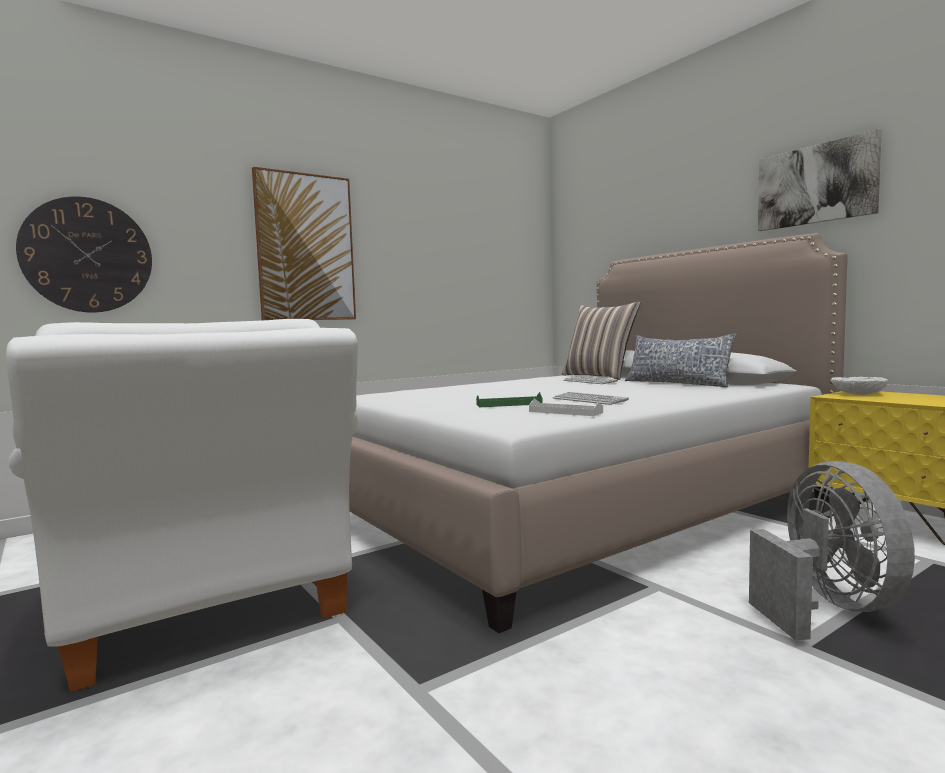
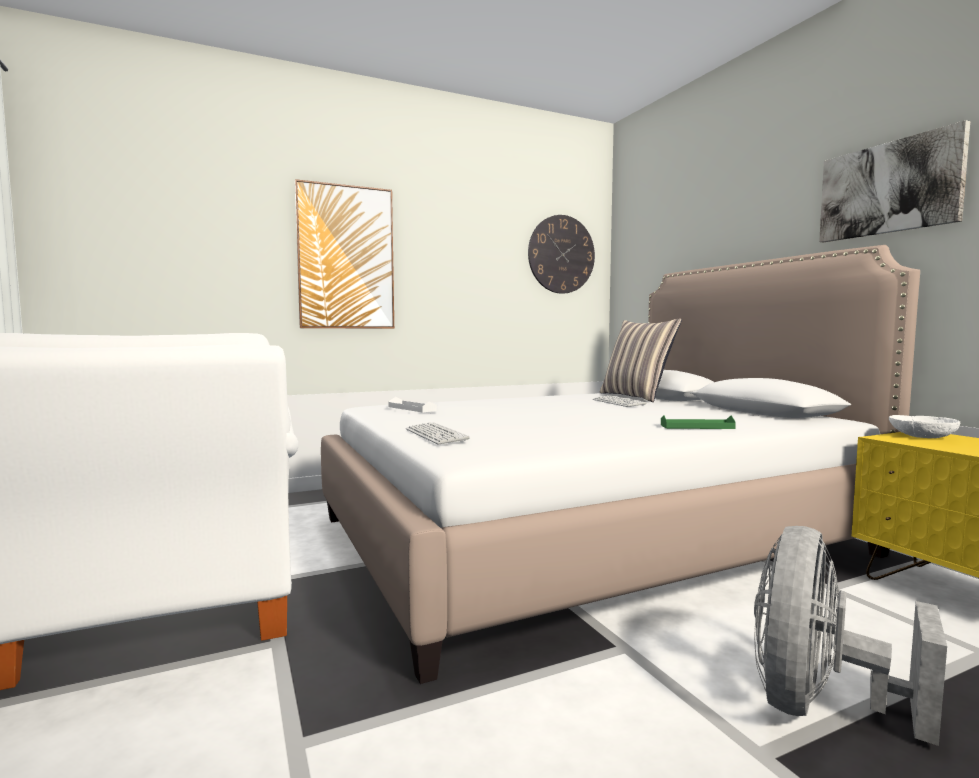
camera: 10 degrees right, 0 degrees up
wall clock [16,196,152,313] -> wall clock moved to [528,215,595,294]
green tray [476,392,543,407] -> green tray moved to [661,415,736,429]
white tray [529,399,603,416] -> white tray moved to [388,397,437,413]
keyboard [553,392,629,405] -> keyboard moved to [406,422,470,445]
pillow [625,334,737,387] -> none
grey fan [749,461,915,641] -> grey fan turned 150 degrees counterclockwise [754,526,947,746]

